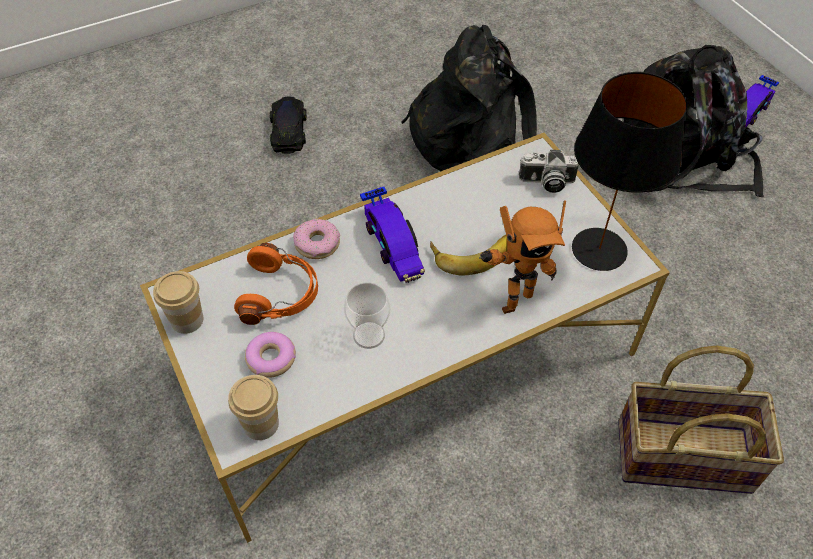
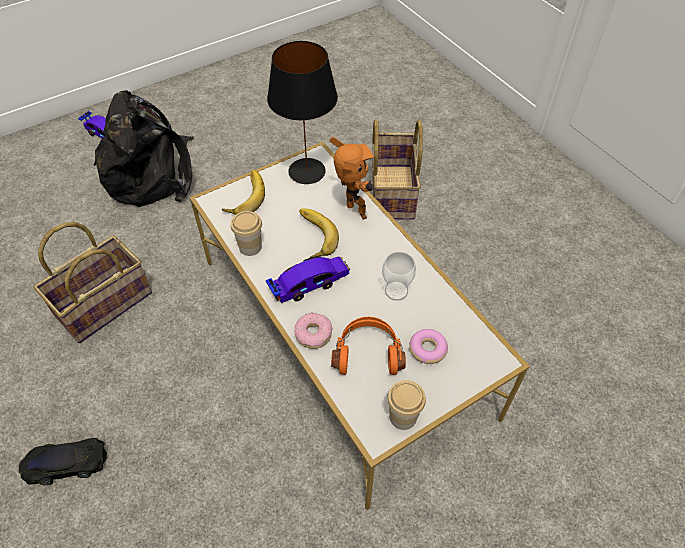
camera: 95 degrees left, 0 degrees up
cup [228,375,279,440] -> cup moved to [231,211,262,256]
black backpack [402,25,537,171] -> basket [34,222,152,343]
camera [519,150,579,193] -> banana [222,170,265,215]

